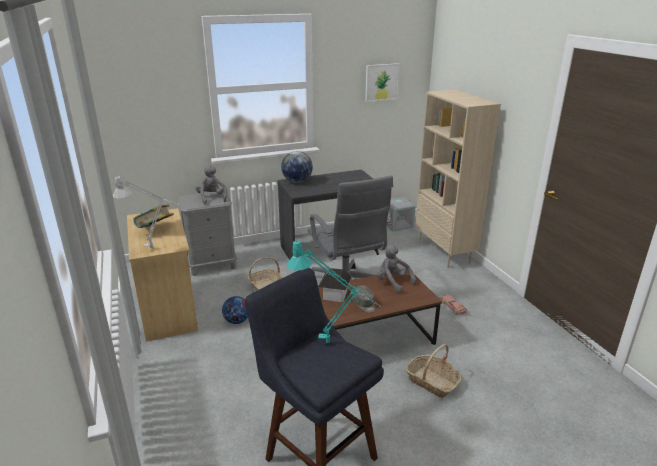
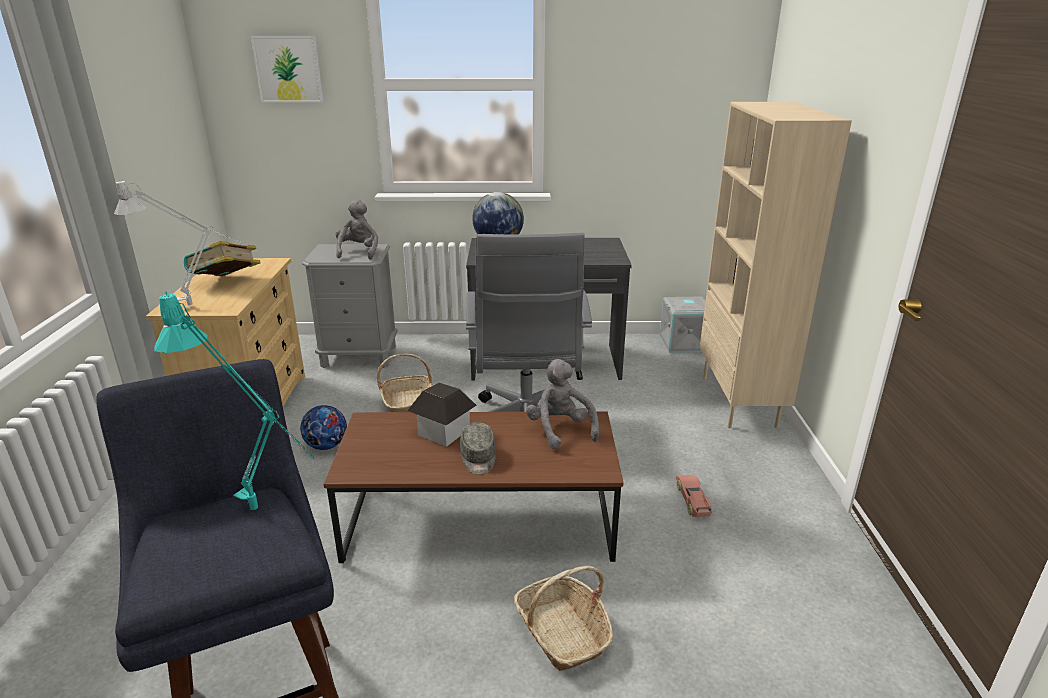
camera: 20 degrees right, 0 degrees up
picture [365,63,400,102] -> picture moved to [251,36,323,103]

